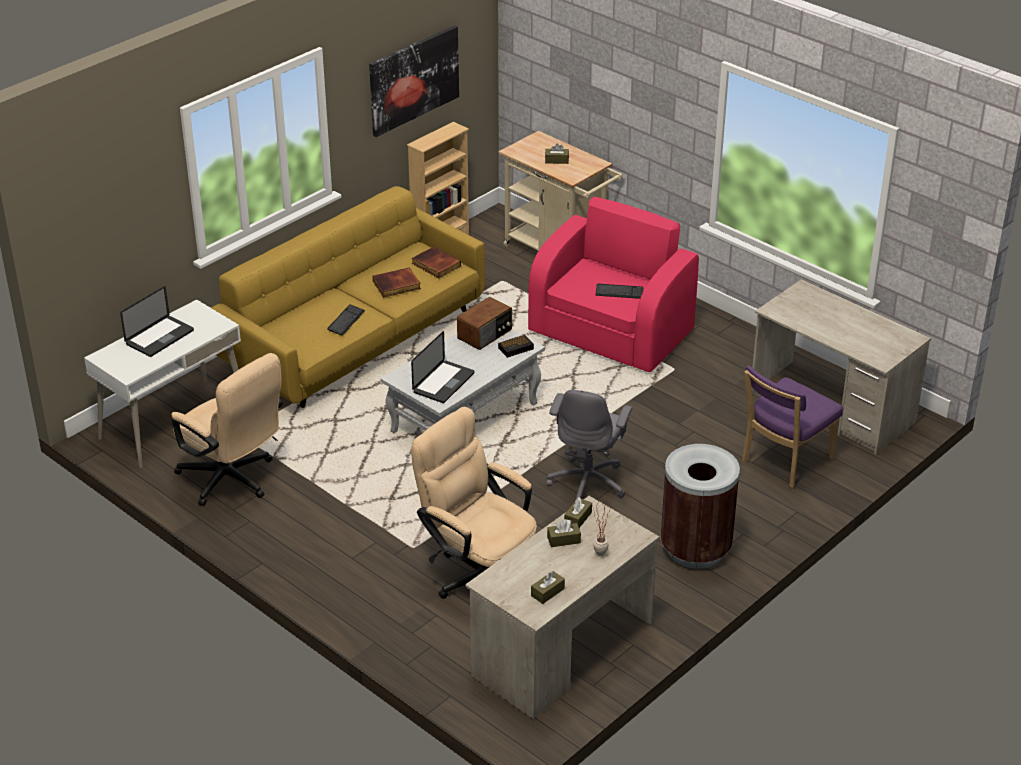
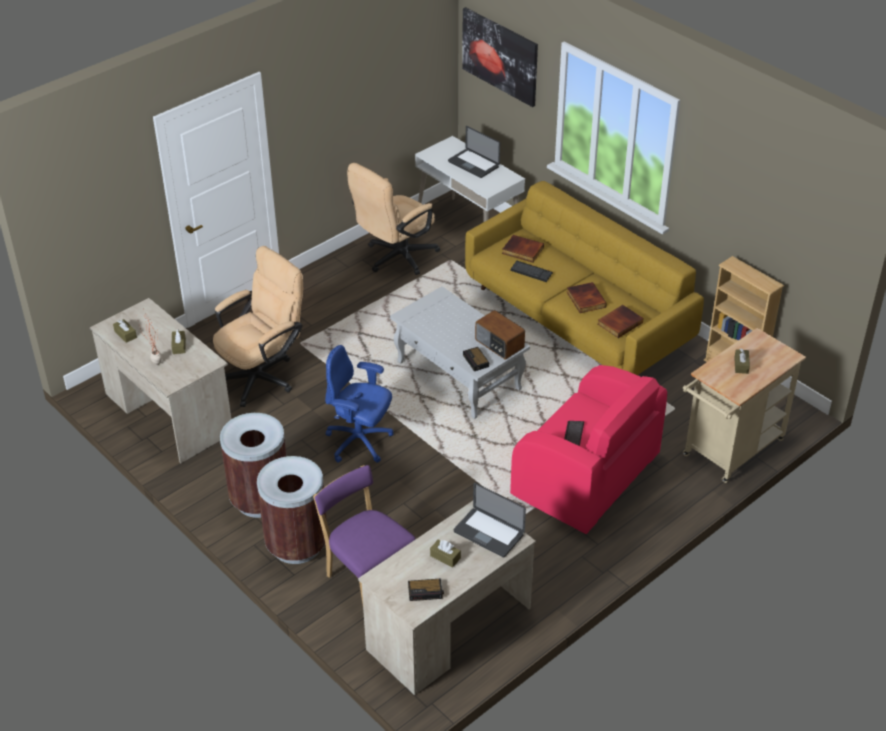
camera: 95 degrees right, 5 degrees up
picture [369,25,459,137] -> picture moved to [462,7,538,107]
laptop [411,331,475,403] -> laptop moved to [454,483,526,557]
grey office chair [547,390,632,500] -> blue office chair [325,345,394,463]
brown tissue box [564,497,592,528] -> brown tissue box moved to [430,539,461,567]
none -> brown trash can [257,456,327,564]
none -> alarm clock [408,578,444,601]
none -> book [502,235,544,262]

